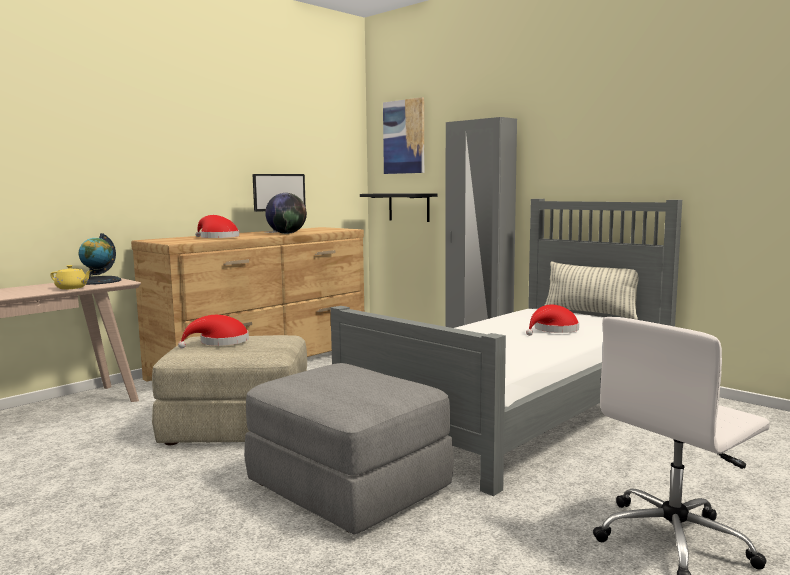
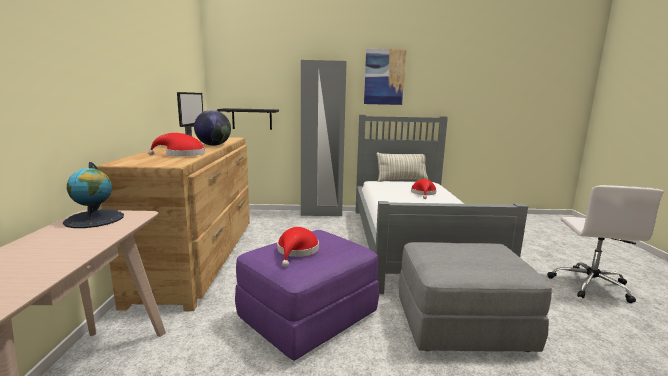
camera: 45 degrees left, 5 degrees up
yellow teapot [50,265,93,289] -> none
beige ottoman [152,335,307,445] -> purple ottoman [235,230,379,361]
picture [383,97,424,174] -> picture moved to [364,49,406,105]

